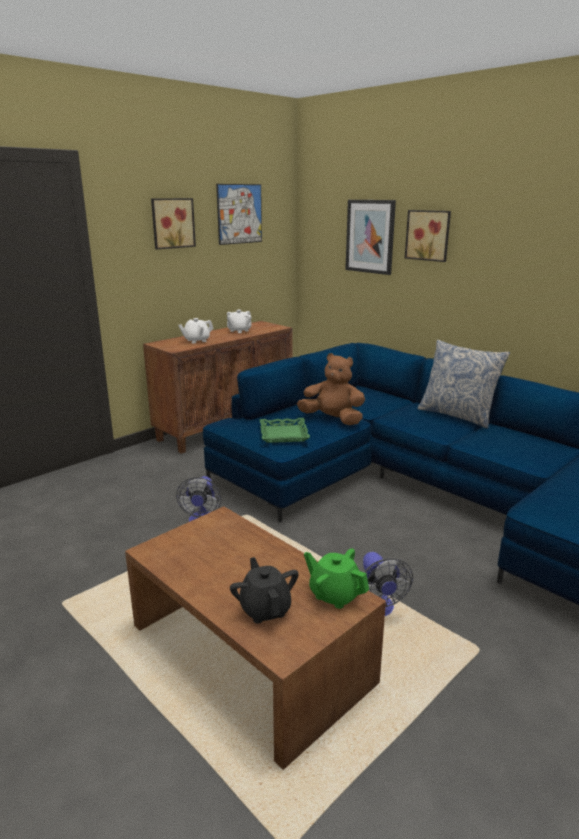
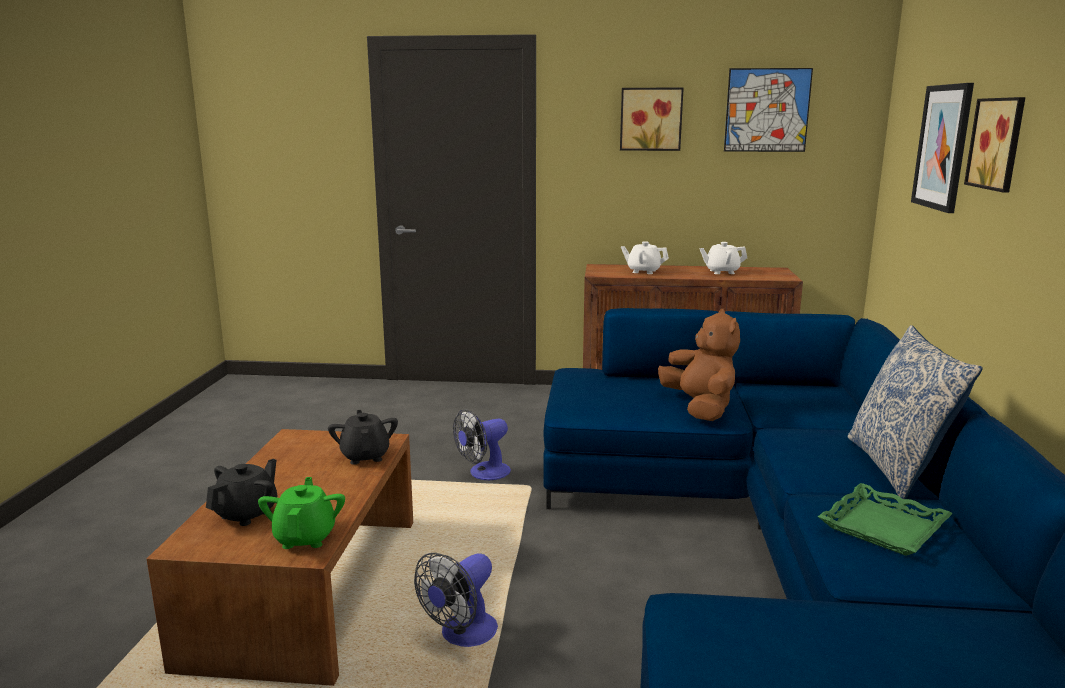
camera: 50 degrees right, 5 degrees down
green tray [260,418,310,443] -> green tray moved to [818,483,953,556]
none -> black teapot [328,410,398,465]

